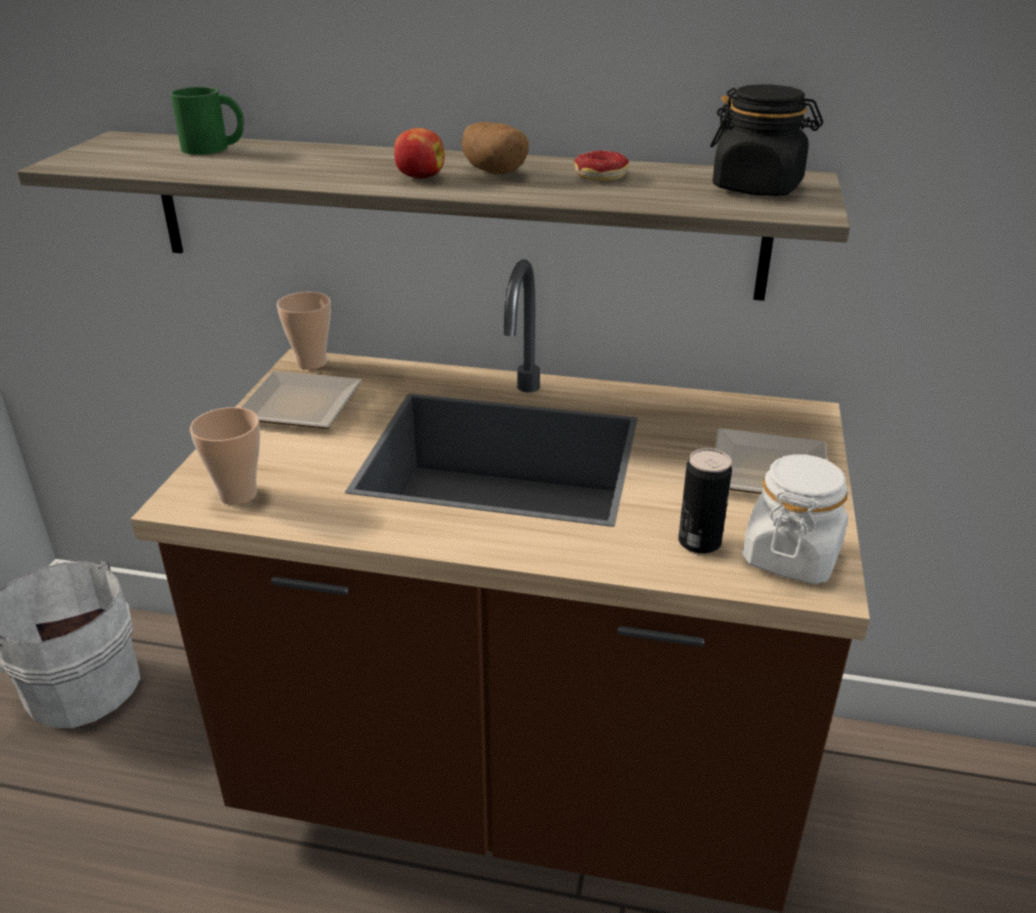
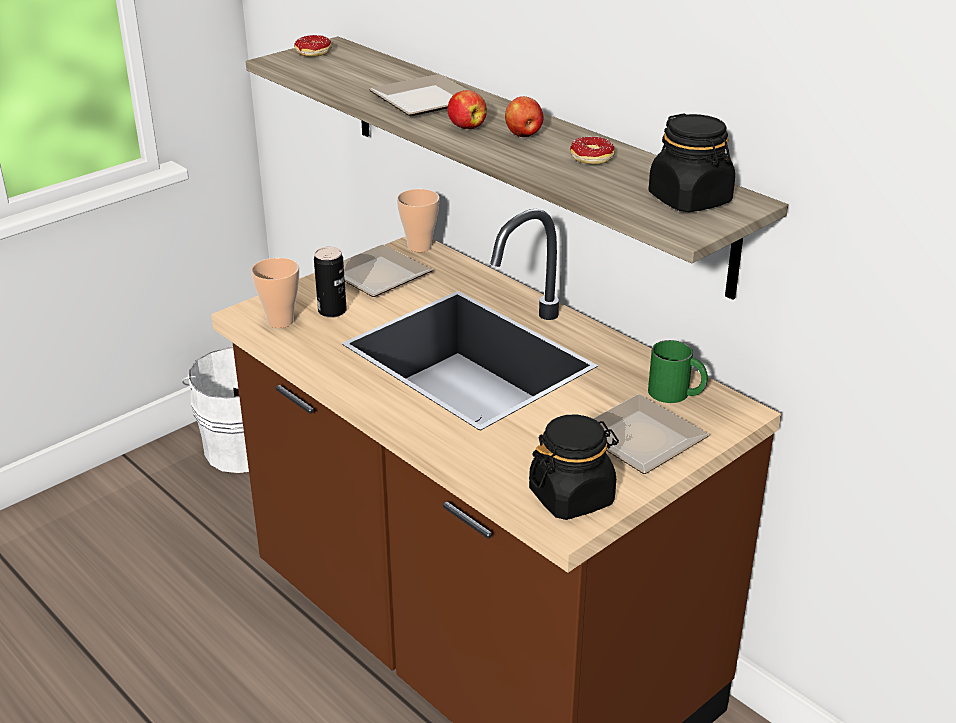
camera: 35 degrees right, 0 degrees up
green mug [171,87,244,155] -> green mug moved to [648,340,708,403]
potato [462,122,529,174] -> apple [505,96,544,137]
can [678,448,732,554] -> can moved to [314,247,347,318]
white jar [742,454,848,584] -> black jar [529,415,619,520]
none -> donut [294,35,332,57]
none -> plate [369,74,467,116]

